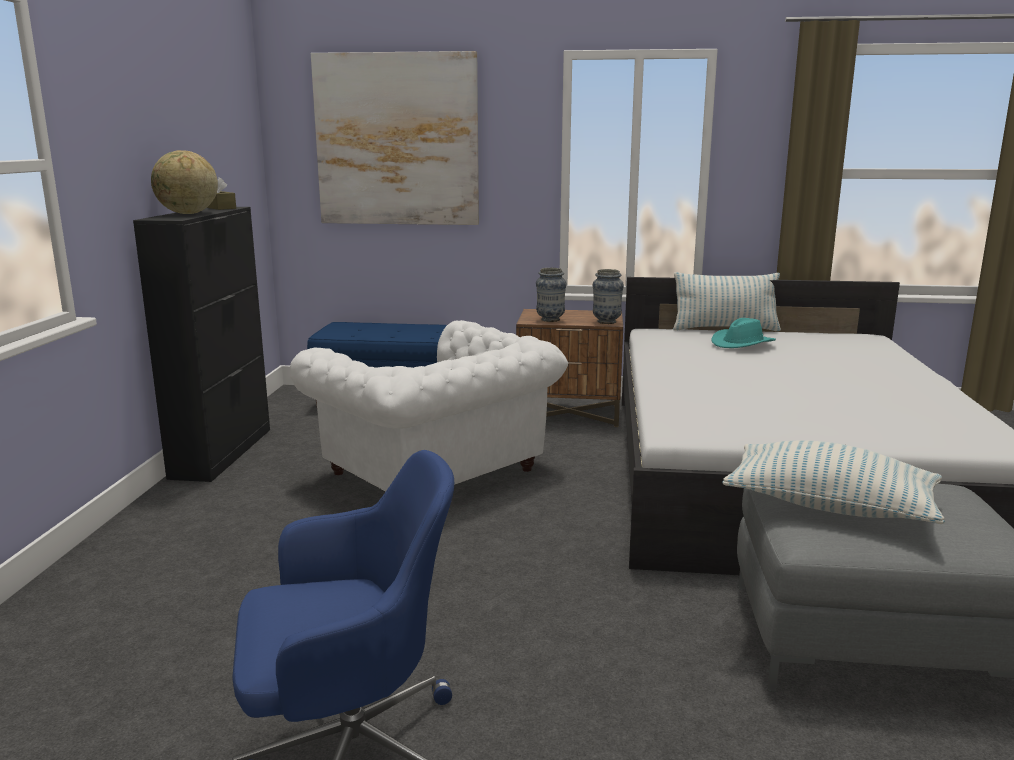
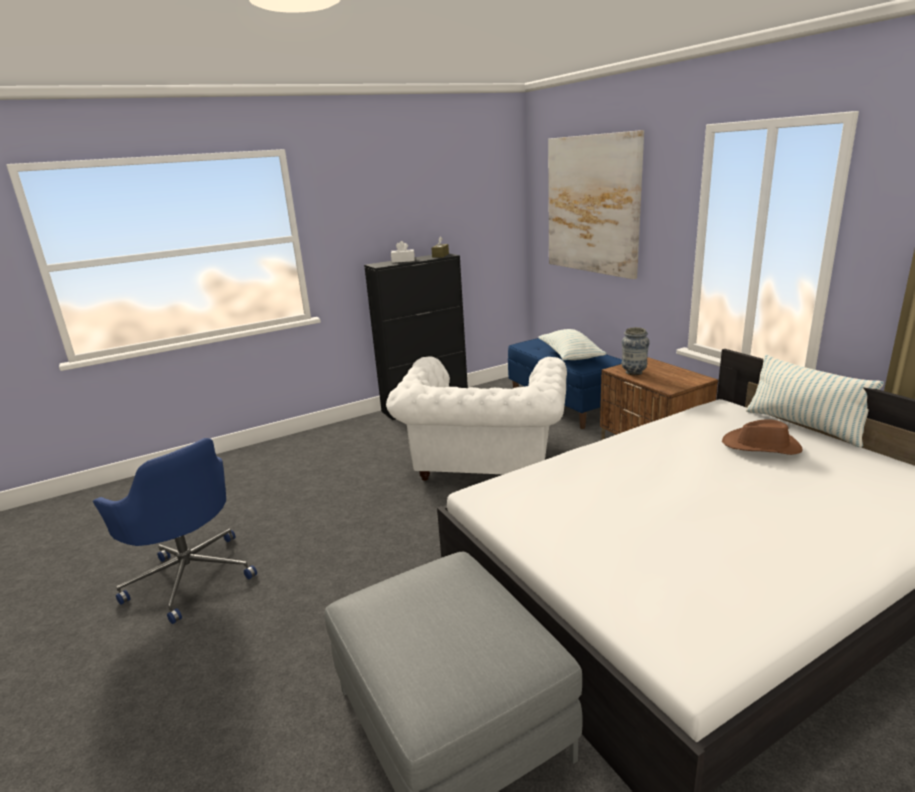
camera: 55 degrees right, 5 degrees up
globe [151,150,218,214] -> white tissue box [391,241,415,263]
vase [592,269,624,324] -> none
turquoise hat [711,318,776,348] -> brown hat [722,419,803,455]
pillow [722,440,945,524] -> pillow moved to [538,329,606,361]

